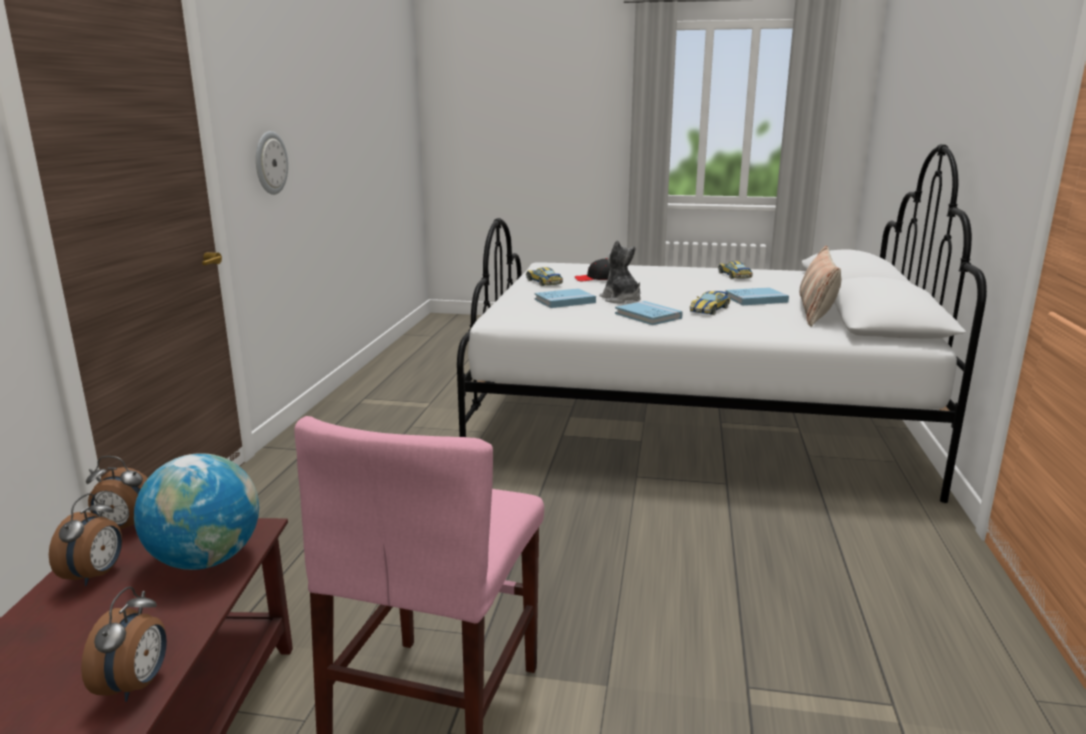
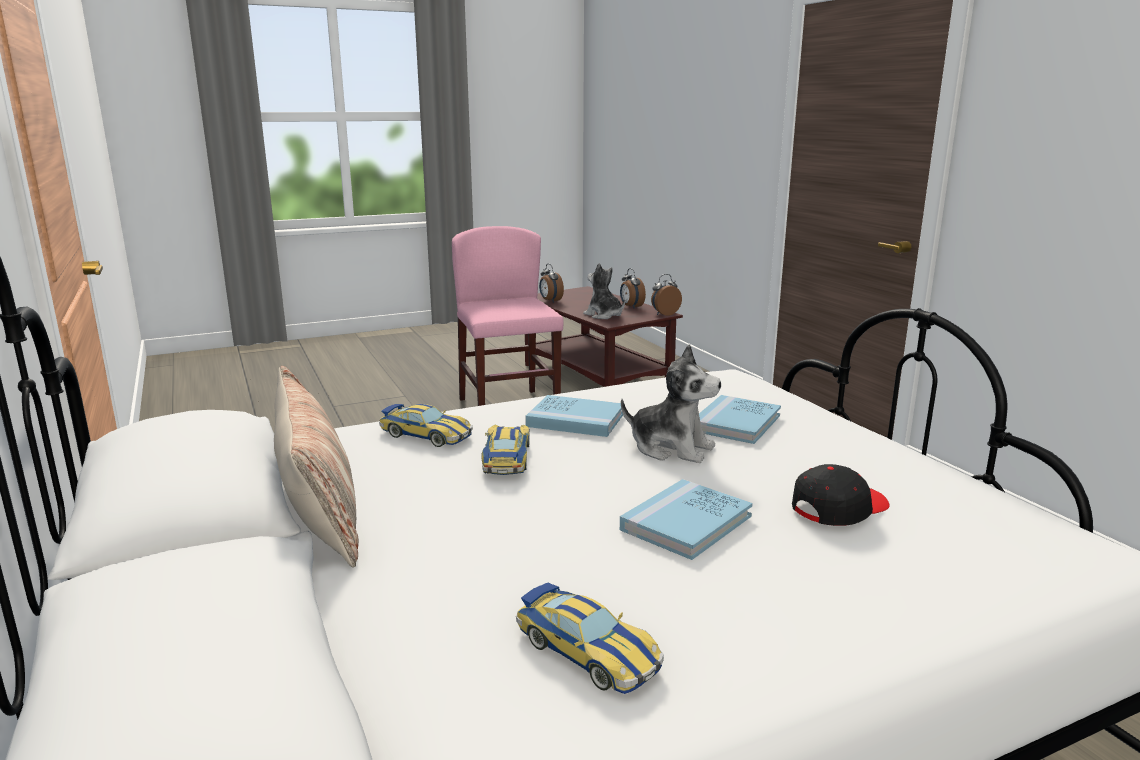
camera: 145 degrees right, 0 degrees up
globe [134,453,259,570] -> plush toy [583,263,625,319]
wall clock [256,131,288,195] -> none
toy car [526,267,563,286] -> toy car moved to [379,404,473,447]
blue book [725,287,789,305] -> blue book moved to [620,479,753,560]

